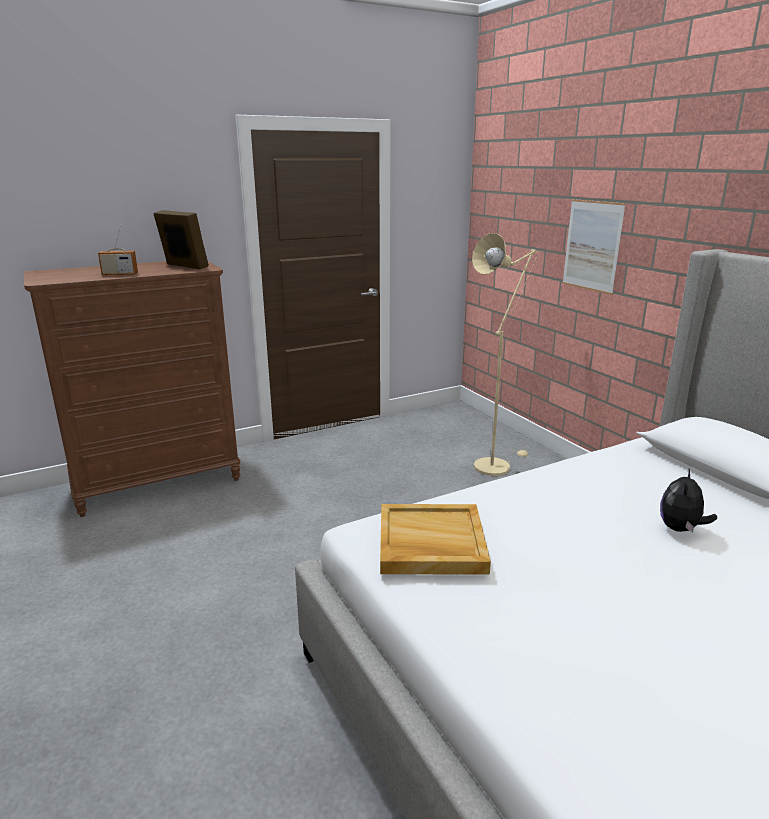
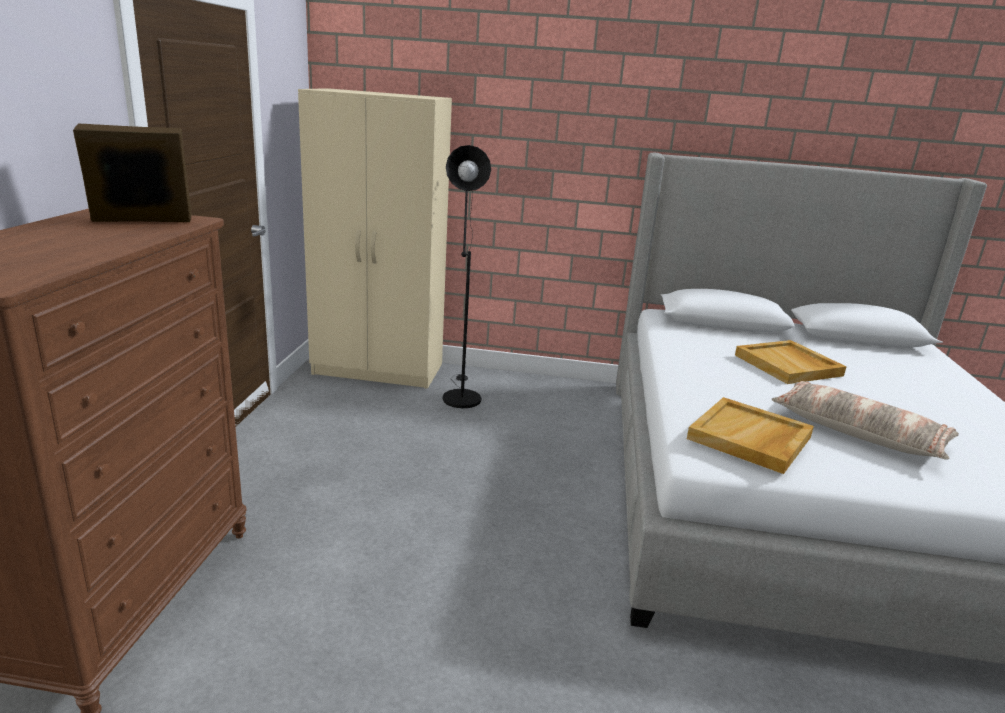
camera: 55 degrees left, 0 degrees up
radio [98,225,138,276] -> none
beige floor lamp [472,233,538,476] -> black floor lamp [443,145,491,408]
picture [562,199,626,295] -> none
plush toy [660,469,717,533] -> beige tray [735,340,847,384]
none -> beige wardrobe [298,88,452,389]
none -> pillow [772,381,959,460]

